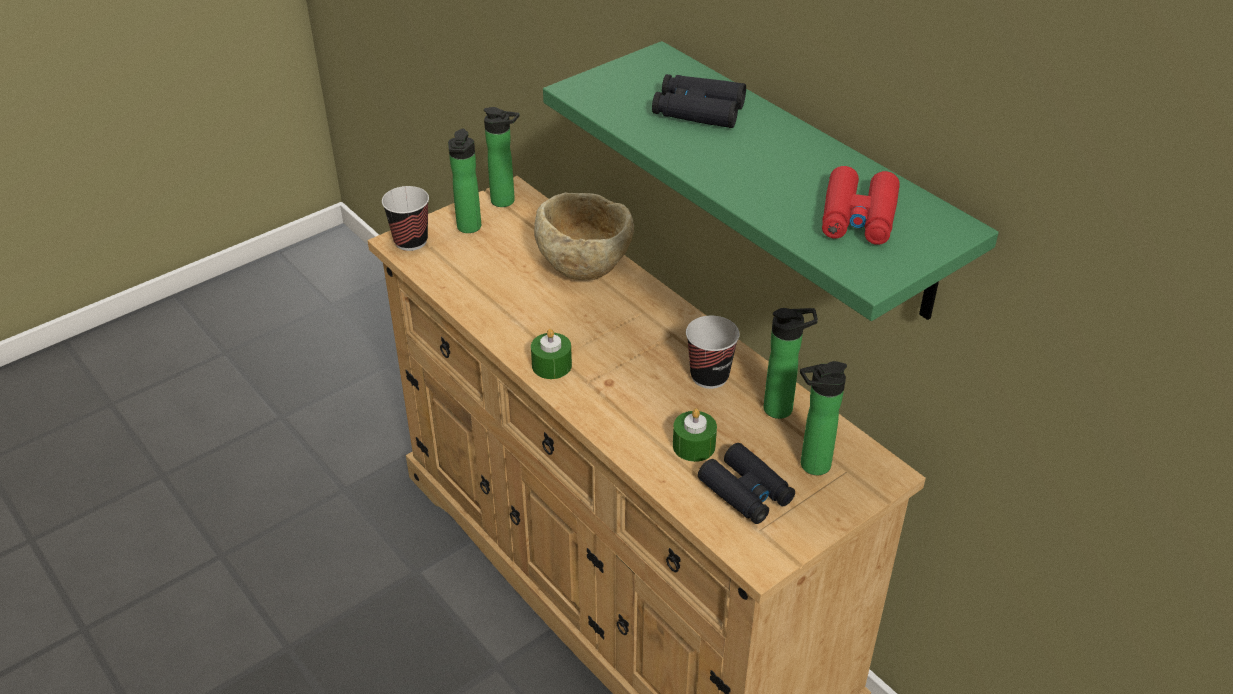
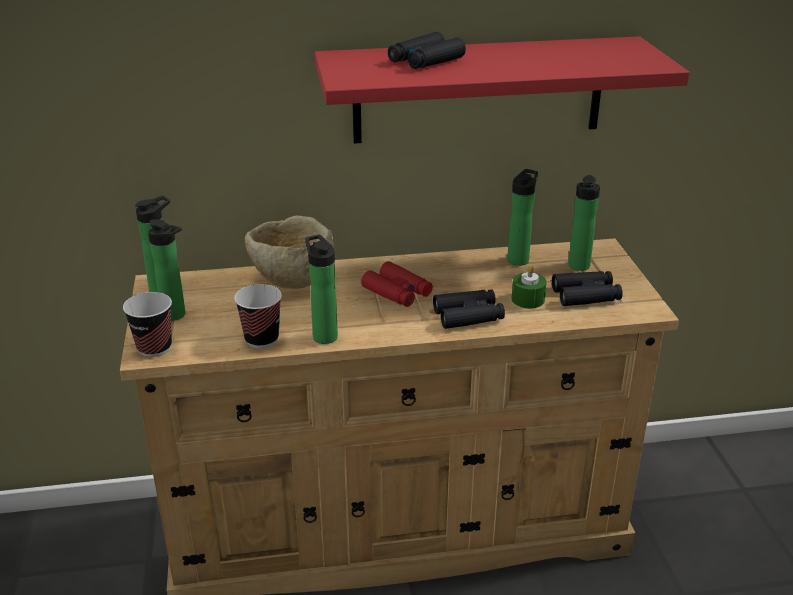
camera: 60 degrees left, 10 degrees down
green candle [531,329,572,379] -> none
green shelf [543,41,999,321] -> red shelf [314,36,690,144]
cup [686,316,740,389] -> cup moved to [234,284,282,348]
red binoculars [822,166,900,245] -> red binoculars moved to [361,261,433,307]
none -> bottle [305,235,338,344]
none -> black binoculars [433,289,505,329]

